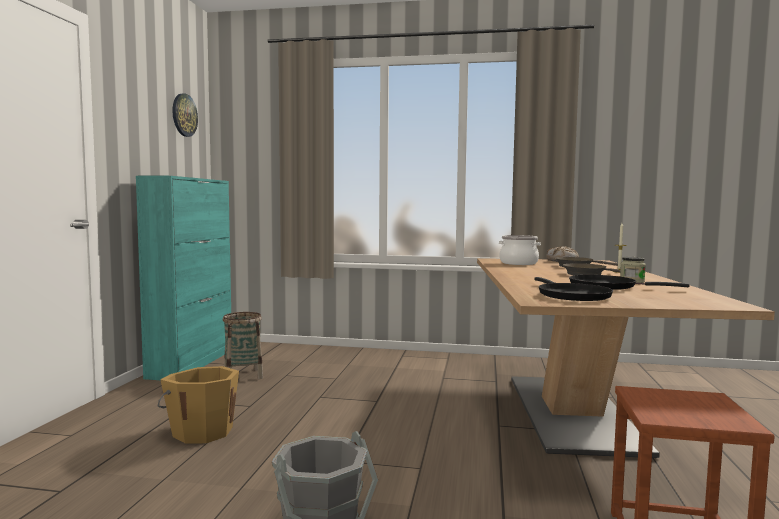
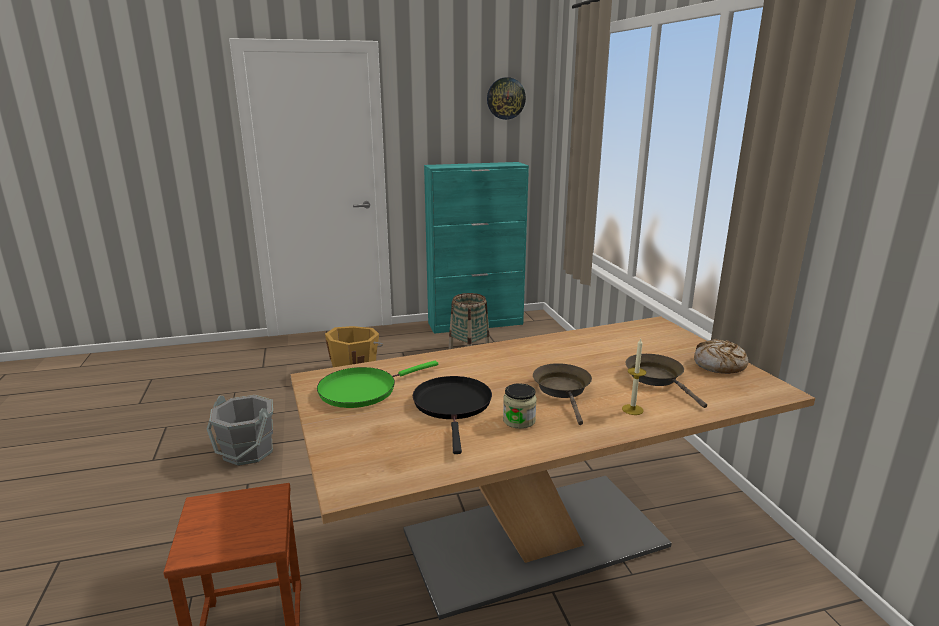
camera: 65 degrees right, 15 degrees up
cooking pot [499,235,541,265] -> none
black frying pan [534,277,613,301] -> green frying pan [317,361,438,408]

